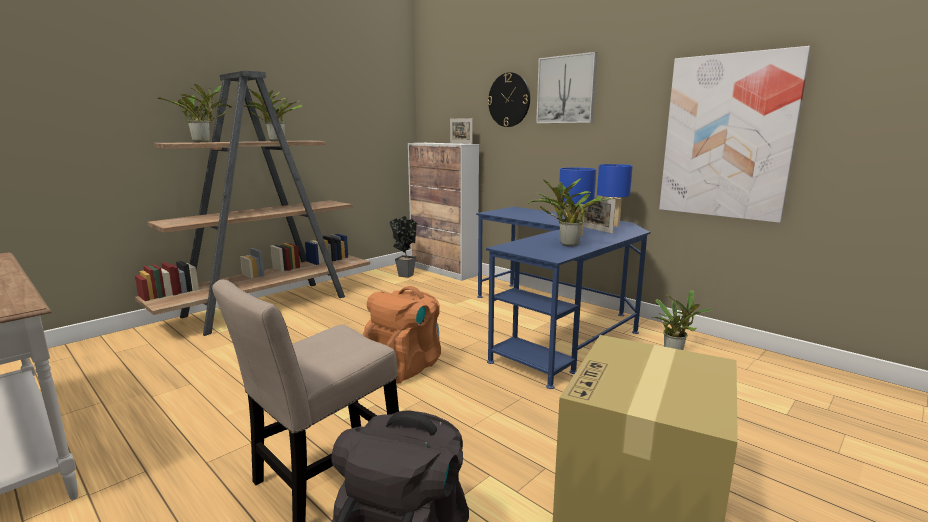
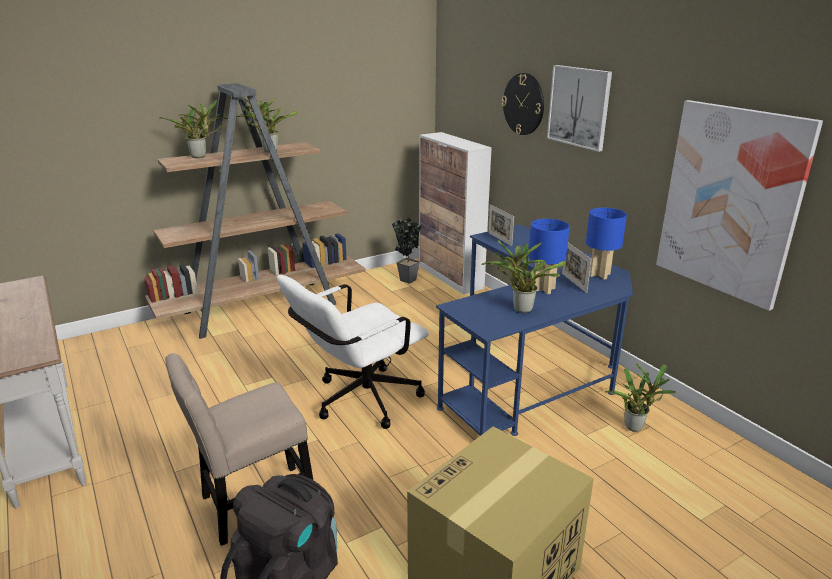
camera: 15 degrees right, 10 degrees up
orange backpack [362,286,441,384] -> white office chair [277,275,429,429]
picture frame [450,118,473,144] -> picture frame moved to [488,205,514,246]

